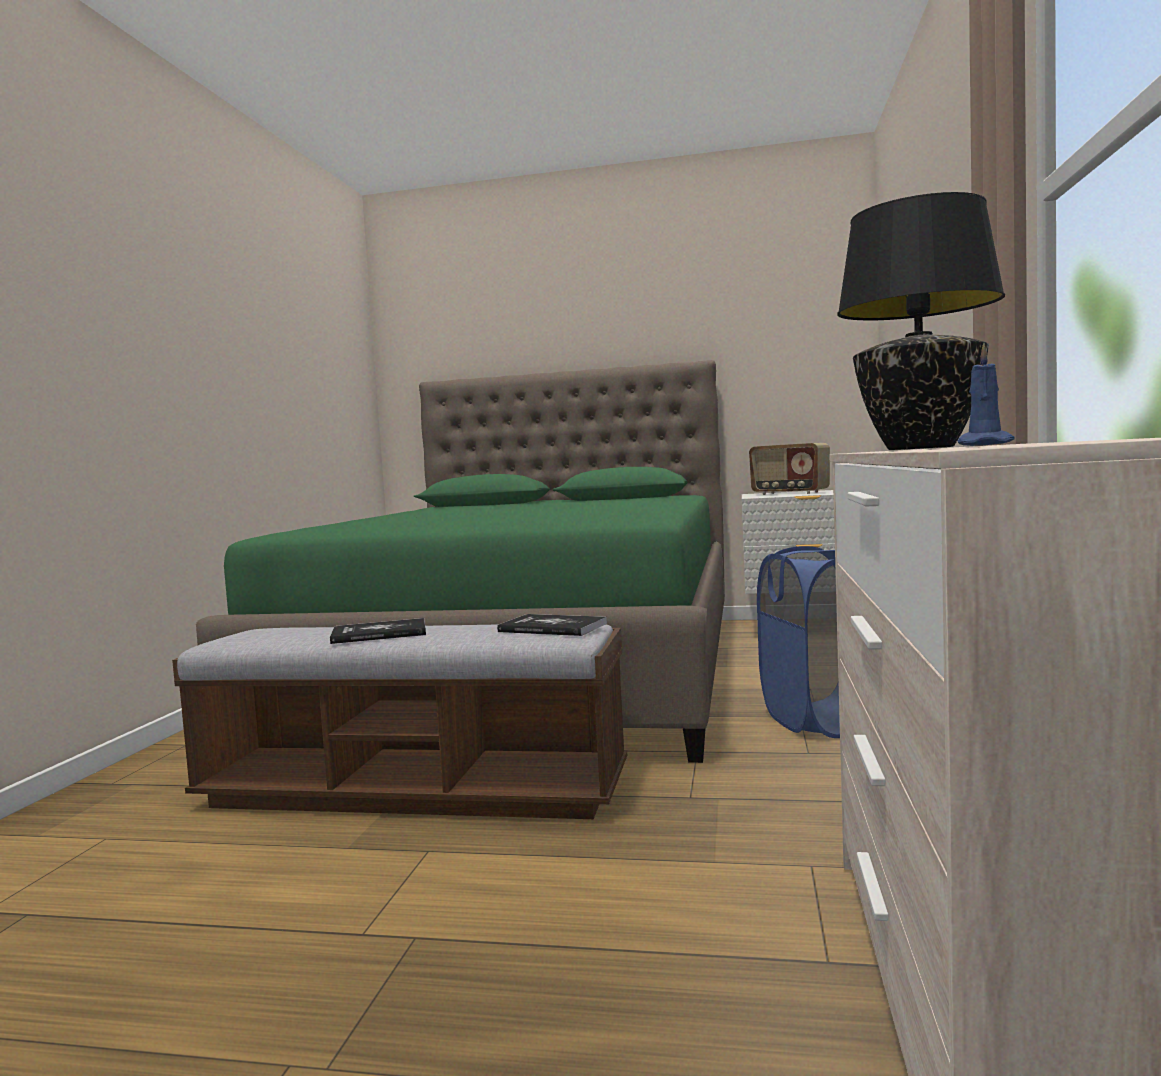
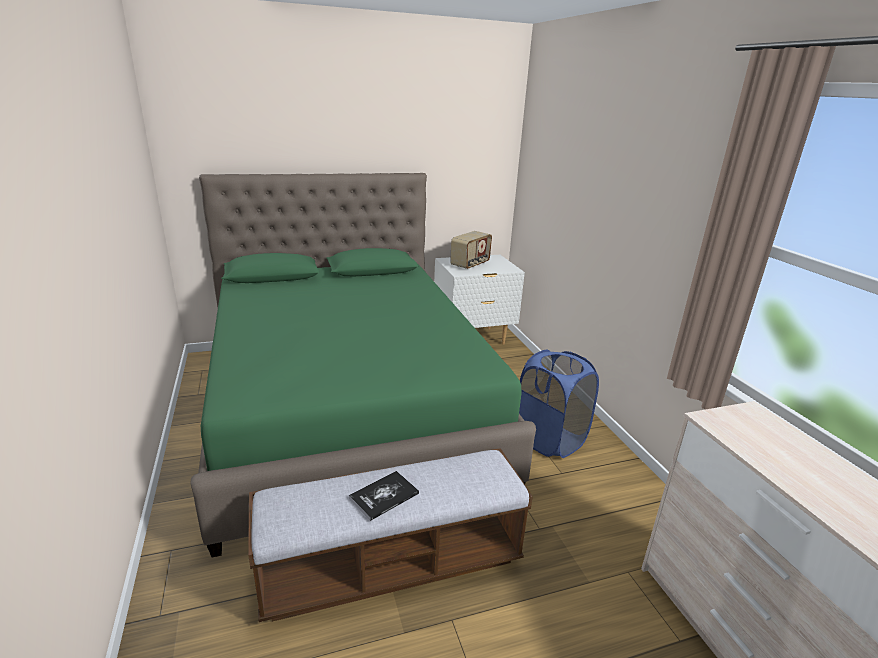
camera: 30 degrees left, 20 degrees up
book [497,614,607,636] -> none
radio [749,443,830,495] -> radio turned 60 degrees counterclockwise [450,231,492,270]
black table lamp [837,192,1005,450] -> none
blue candle [957,343,1015,446] -> none

